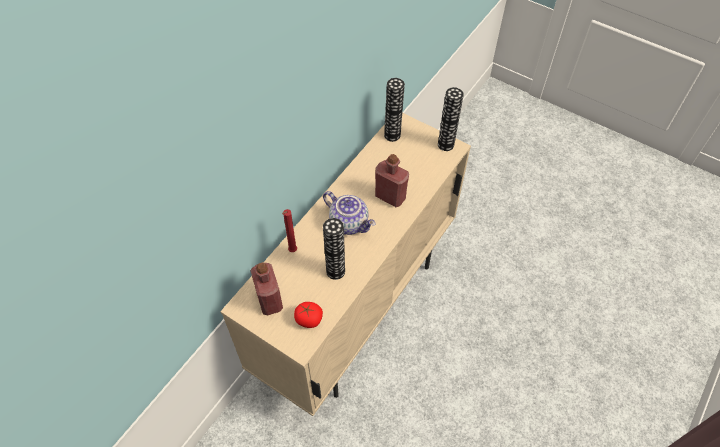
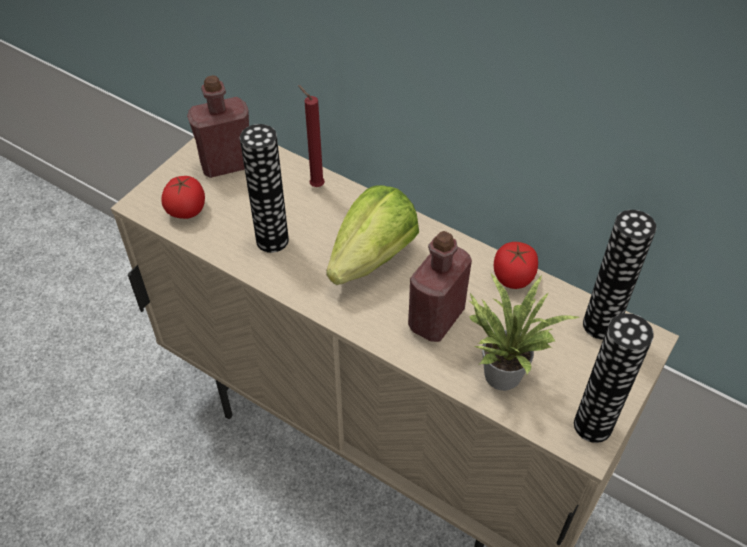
camera: 90 degrees right, 5 degrees down
teapot [323,191,376,235] -> lettuce [326,185,419,285]
none -> potted plant [469,274,581,391]
none -> tomato [494,242,538,289]

